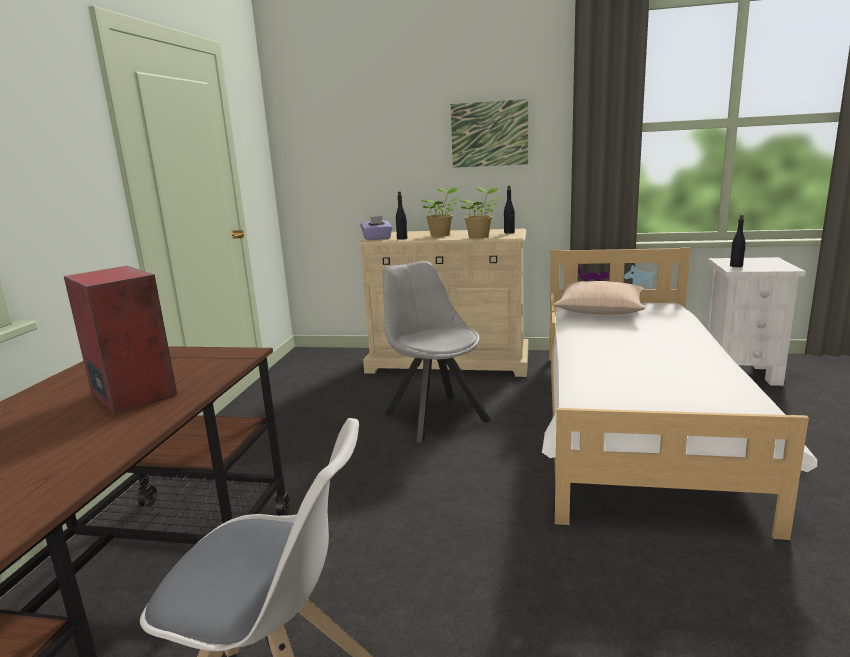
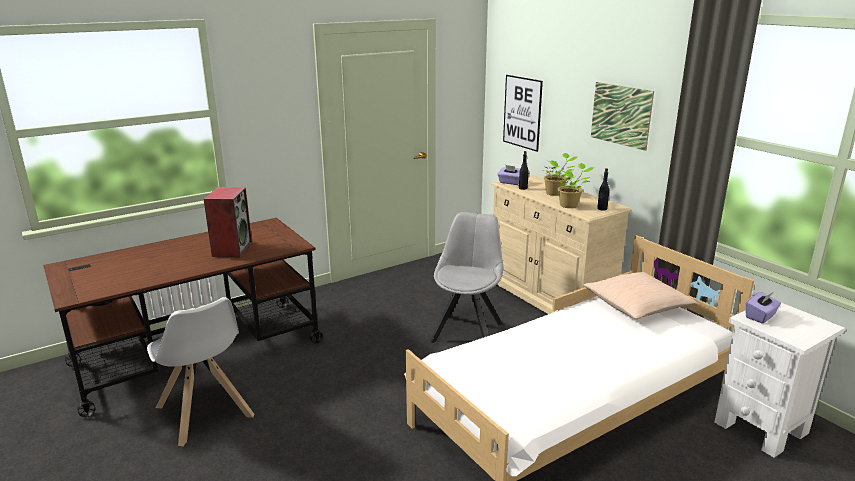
camera: 45 degrees right, 5 degrees up
black bottle [730,215,746,267] -> purple tissue box [745,292,781,324]
none -> picture [503,75,543,152]

